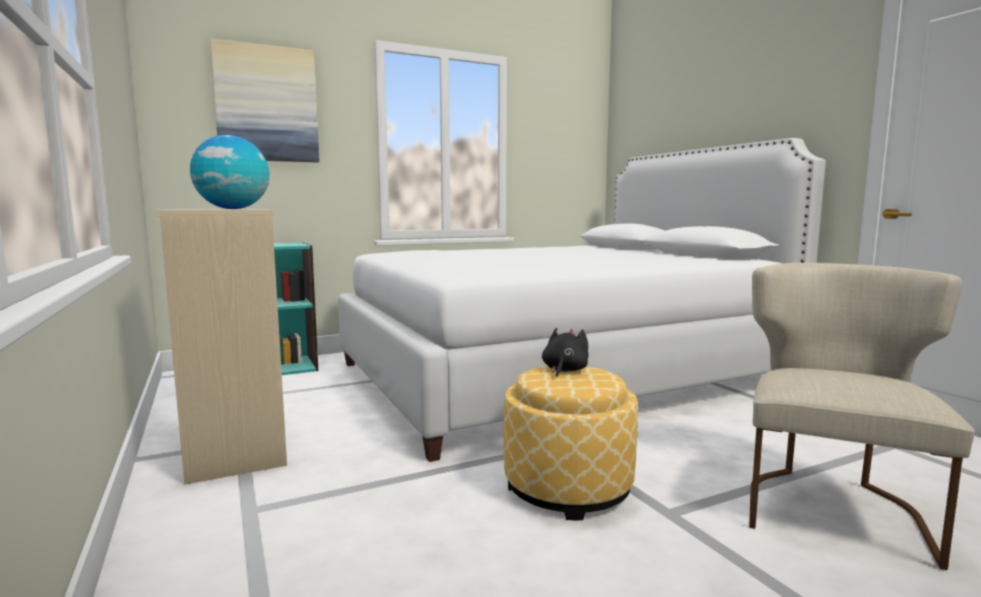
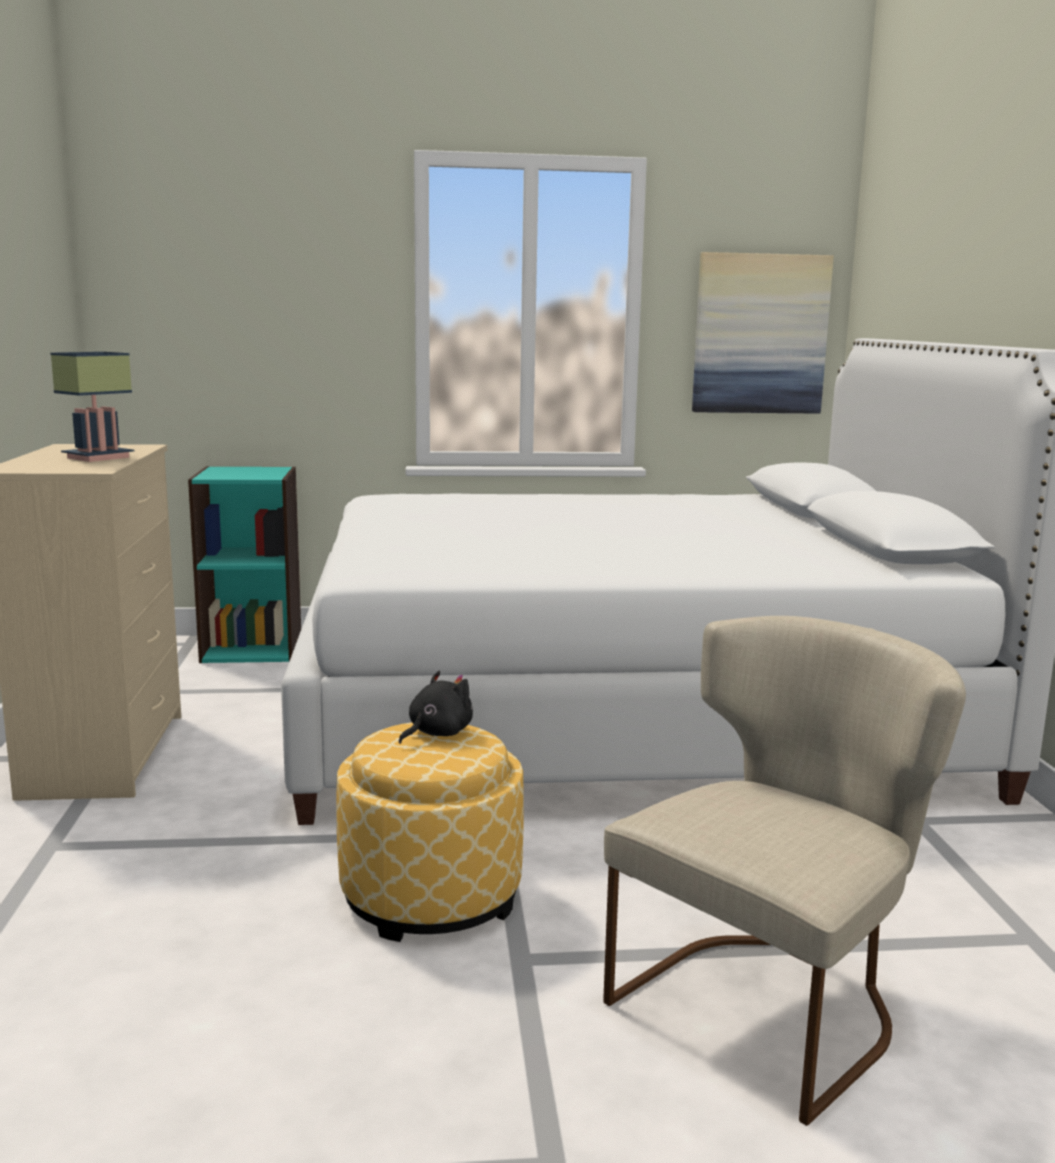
camera: 20 degrees right, 5 degrees up
globe [190,135,269,209] -> table lamp [50,352,135,462]
picture [210,38,319,163] -> picture moved to [692,252,834,414]

